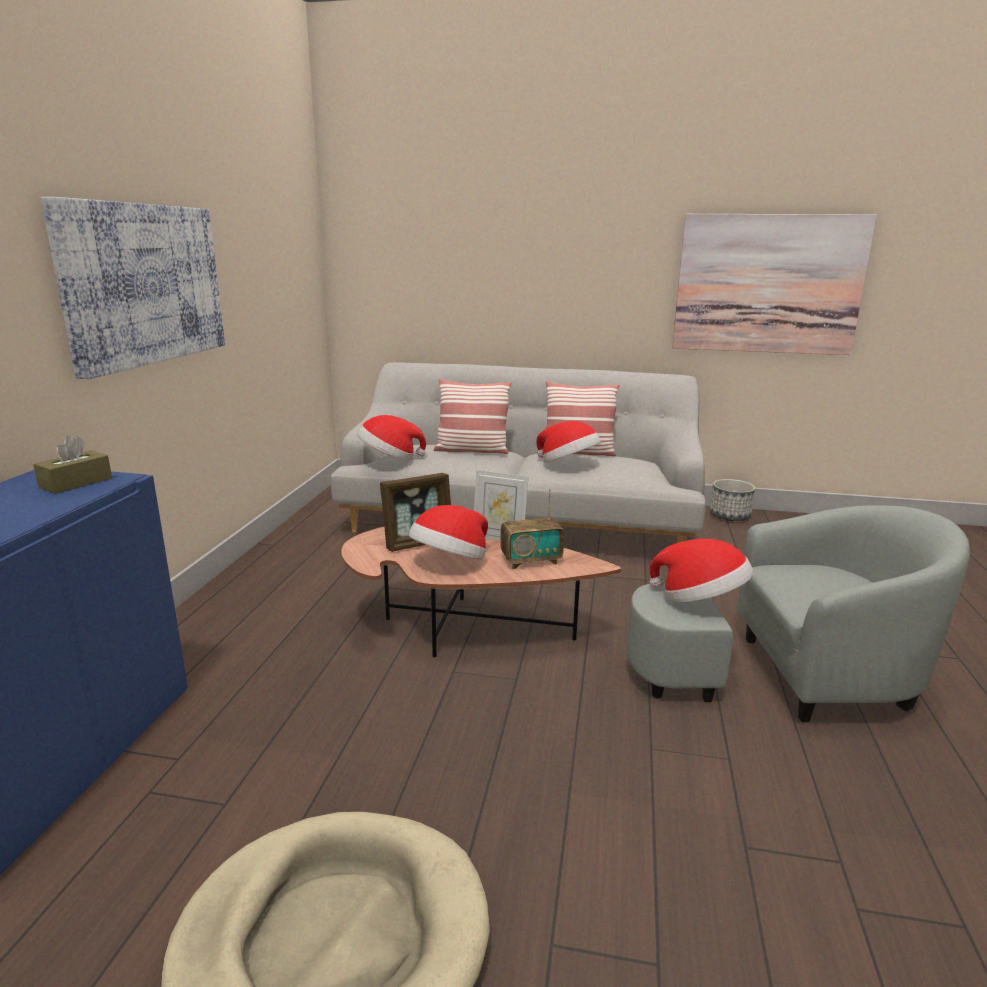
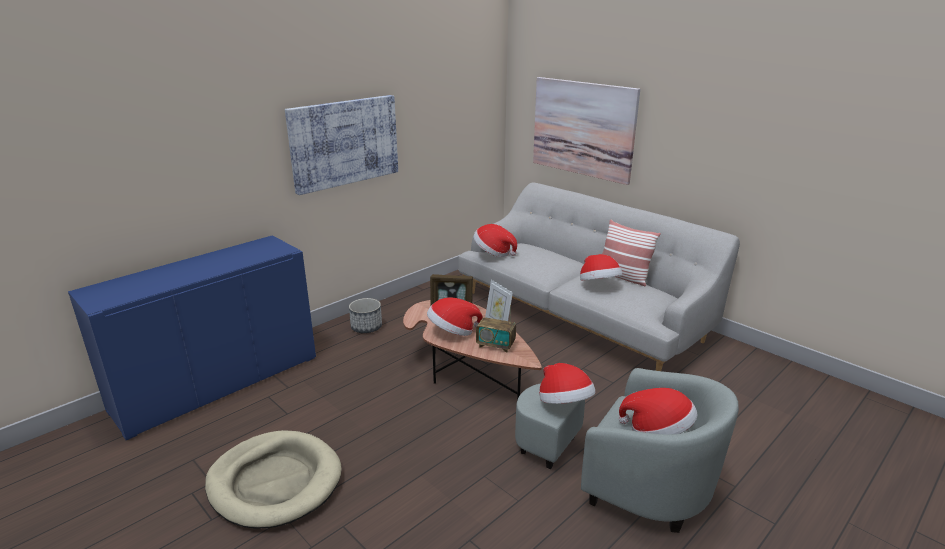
camera: 35 degrees right, 5 degrees up
brown tissue box [33,436,112,494] -> none
pillow [434,378,512,454] -> none
picture [672,214,877,355] -> picture moved to [533,77,640,185]
planter [710,479,755,521] -> planter moved to [349,298,382,333]
none -> hat [619,388,697,435]

